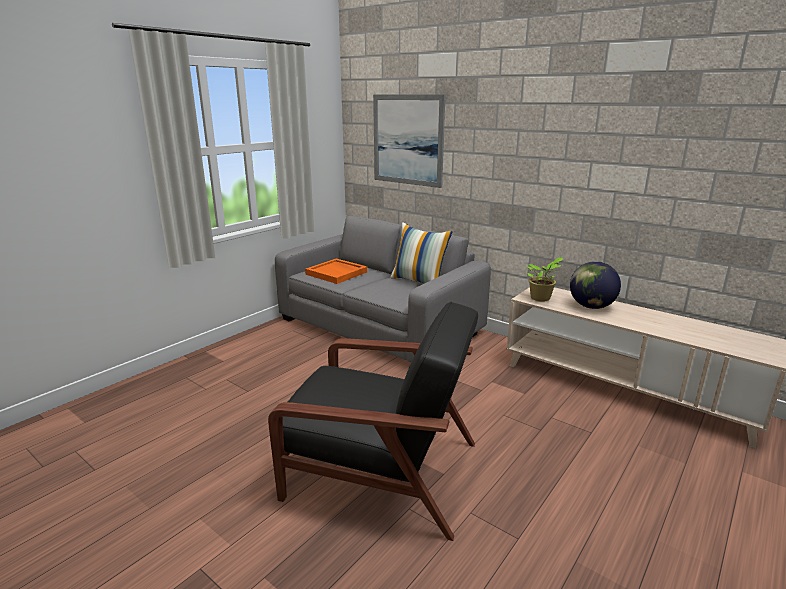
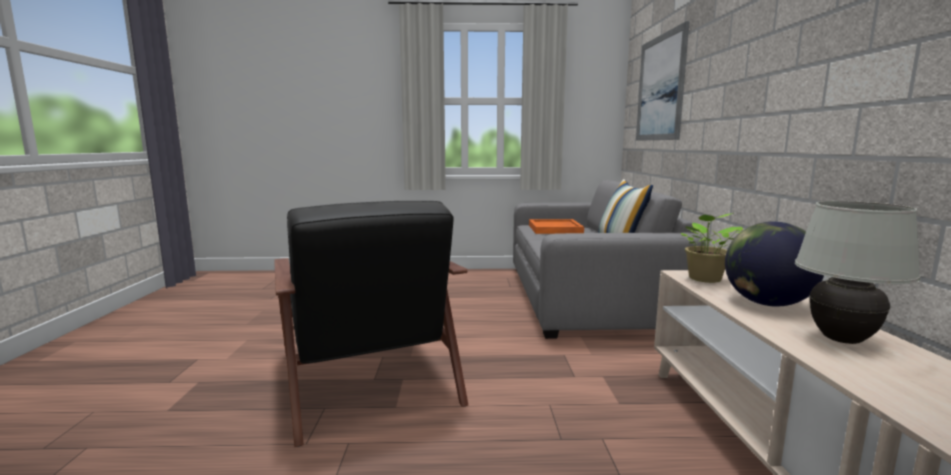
camera: 50 degrees right, 10 degrees down
none -> white table lamp [795,201,921,344]

